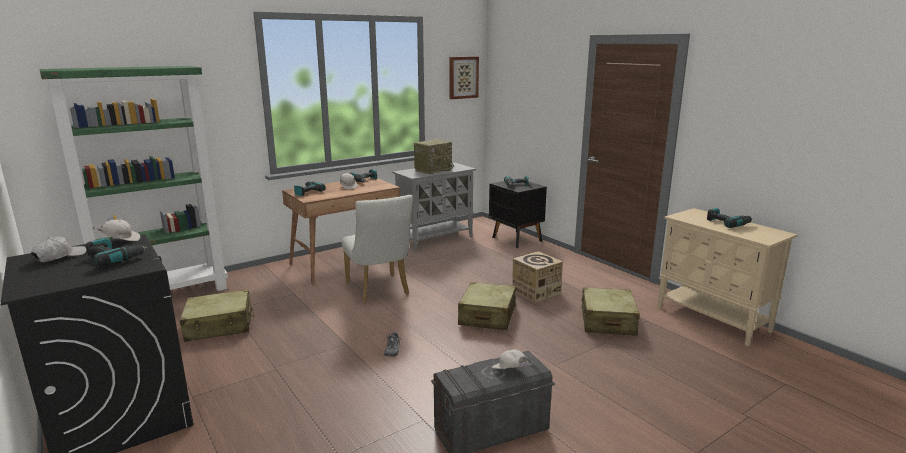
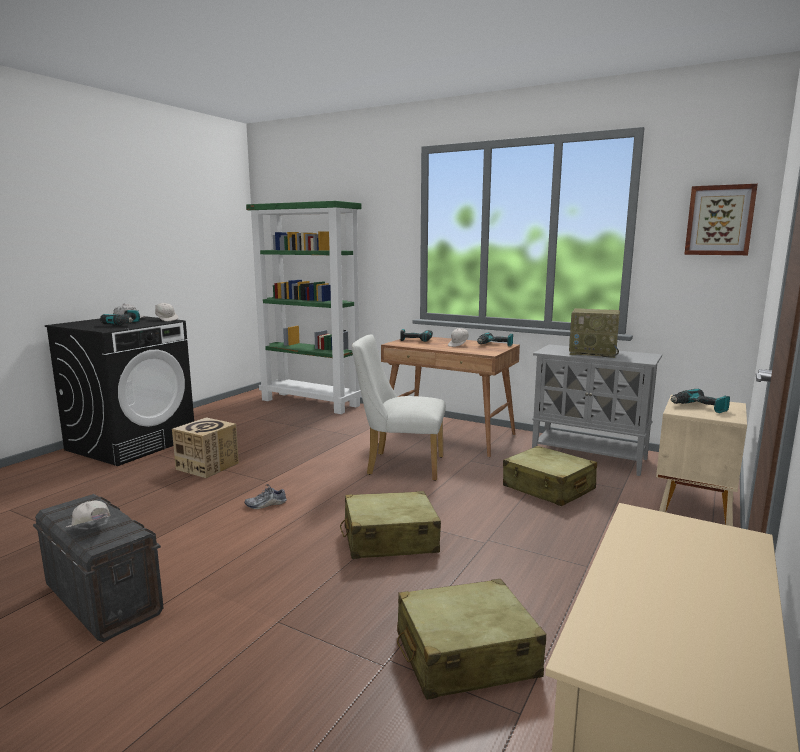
camera: 65 degrees right, 5 degrees down
beige suitcase [180,289,254,342] -> beige suitcase moved to [503,446,597,506]
white chair [341,195,413,303] -> white chair turned 60 degrees clockwise [352,334,446,481]
black nightstand [489,181,547,248] -> beige nightstand [656,395,747,526]
white cap [492,350,533,369] -> white cap turned 75 degrees counterclockwise [66,501,110,527]
cardboard box [512,251,563,303] -> cardboard box moved to [172,417,239,478]
power drill [707,208,752,228] -> none

